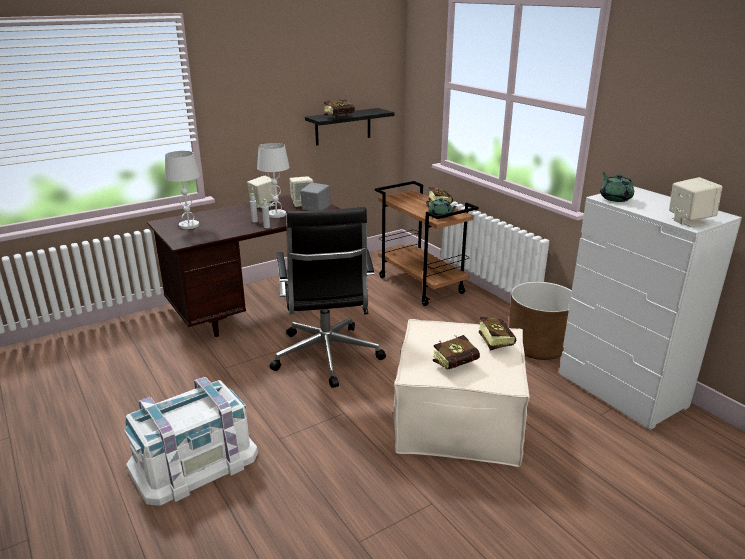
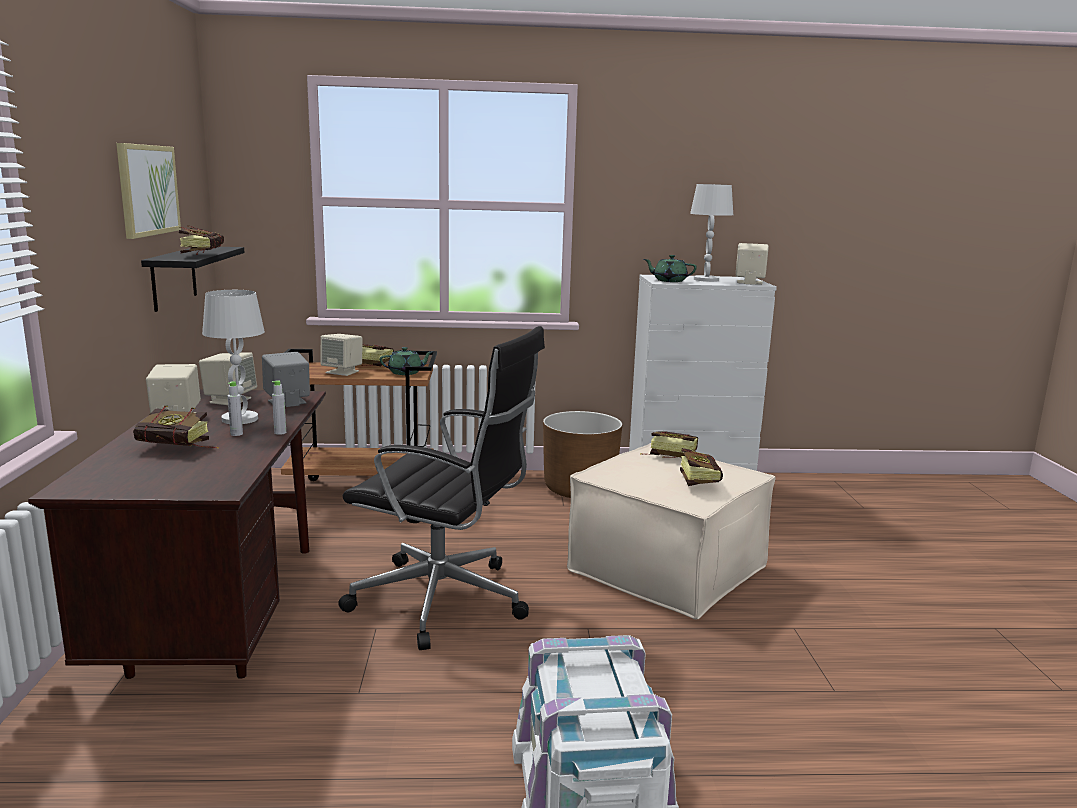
camera: 60 degrees left, 10 degrees down
white table lamp [165,151,200,229] -> white table lamp moved to [690,184,733,282]
none -> picture [116,143,181,239]
none -> book [133,406,218,448]
none -> beige speaker [320,334,363,376]

